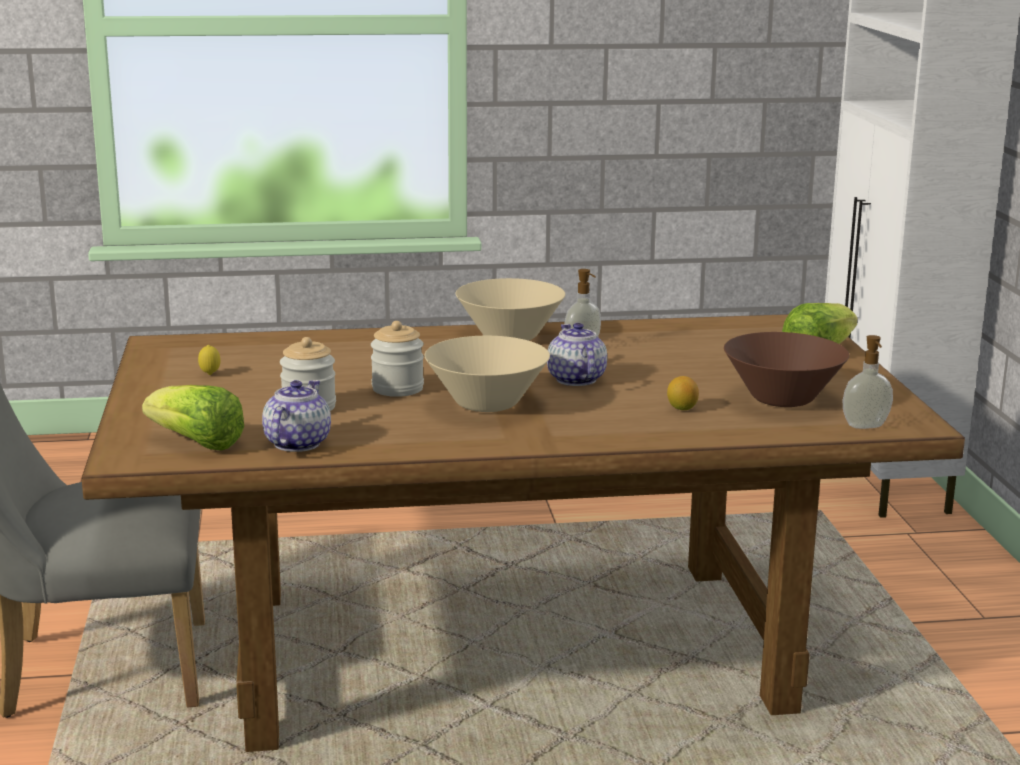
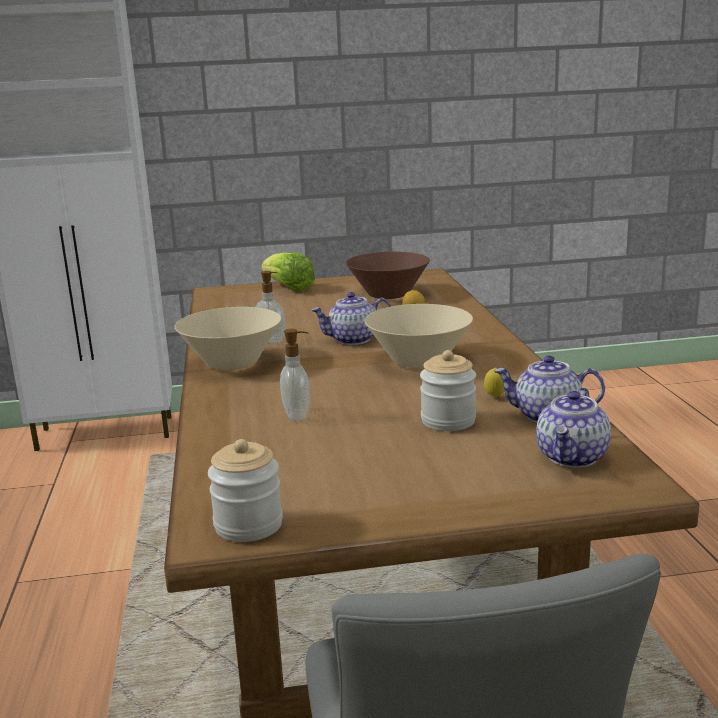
camera: 90 degrees left, 0 degrees up
lettuce [142,385,244,451] -> teapot [536,387,611,468]
lemon [198,345,220,375] -> lemon moved to [484,368,505,398]
jar [371,321,424,397] -> jar moved to [208,439,283,542]
soap dispenser [842,335,893,429] -> soap dispenser moved to [280,329,310,421]

